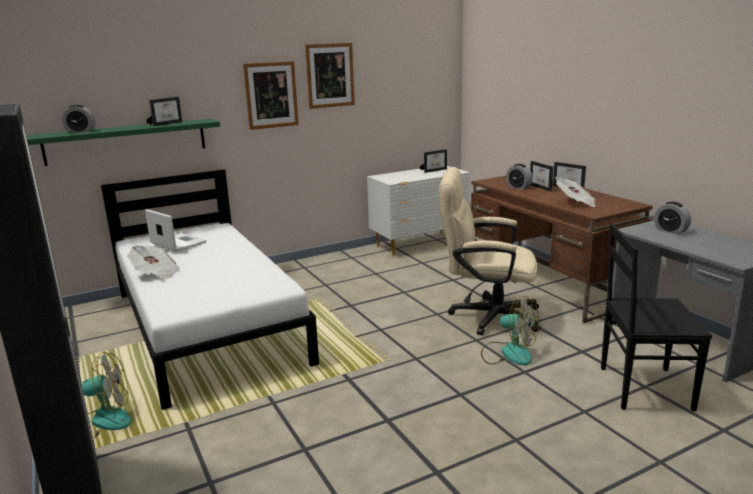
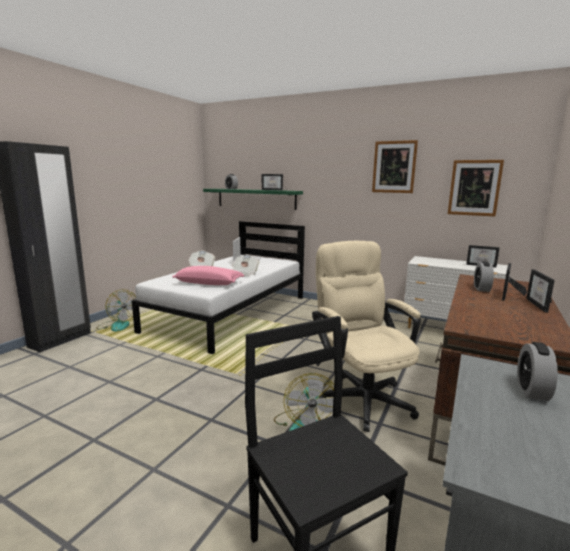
camera: 55 degrees right, 5 degrees down
picture [243,61,299,130] -> picture moved to [448,160,504,216]
newspaper [555,177,595,207] -> newspaper moved to [232,254,260,277]
none -> pink pillow [172,266,244,285]

